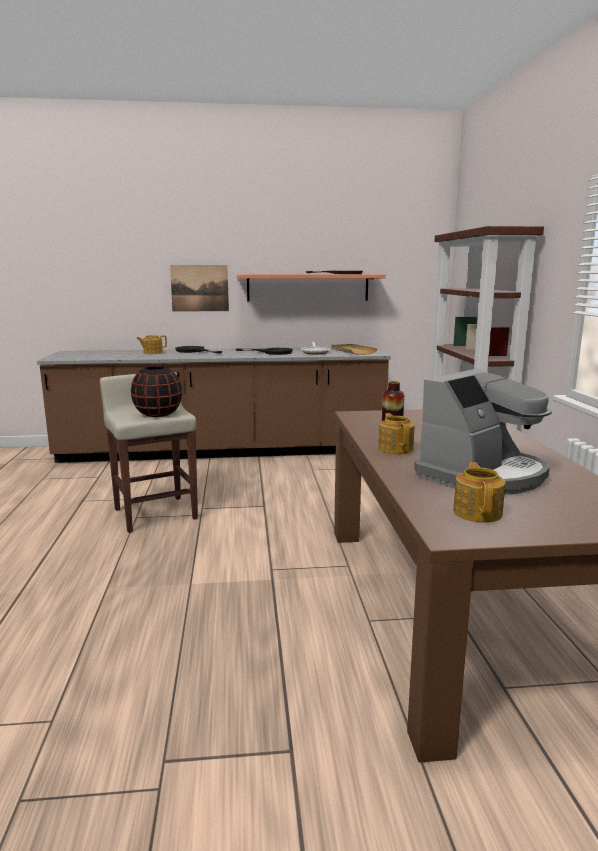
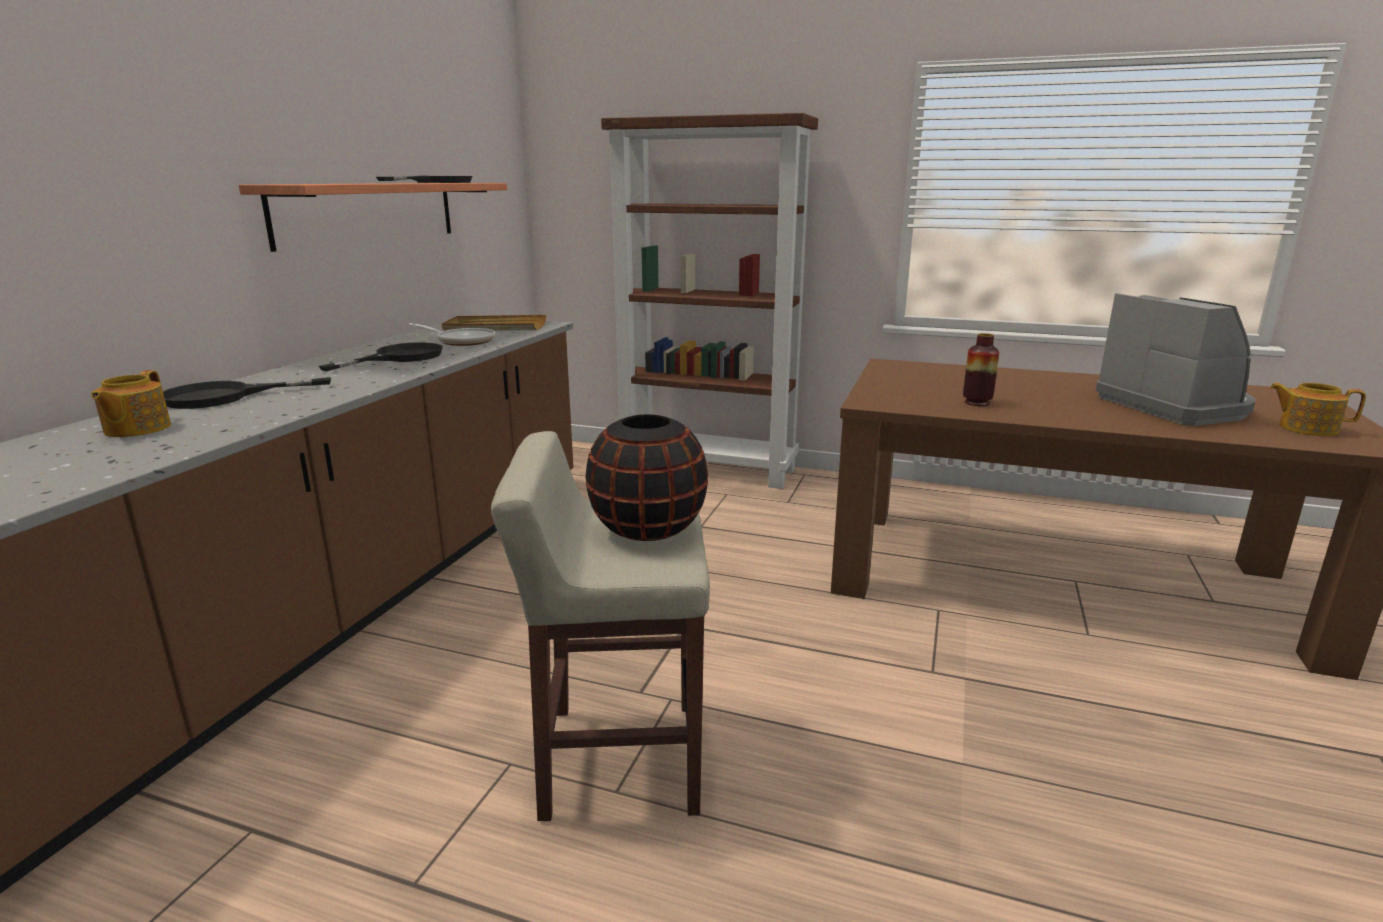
camera: 65 degrees left, 5 degrees up
picture [170,265,229,312] -> none
teapot [378,413,415,454] -> none

